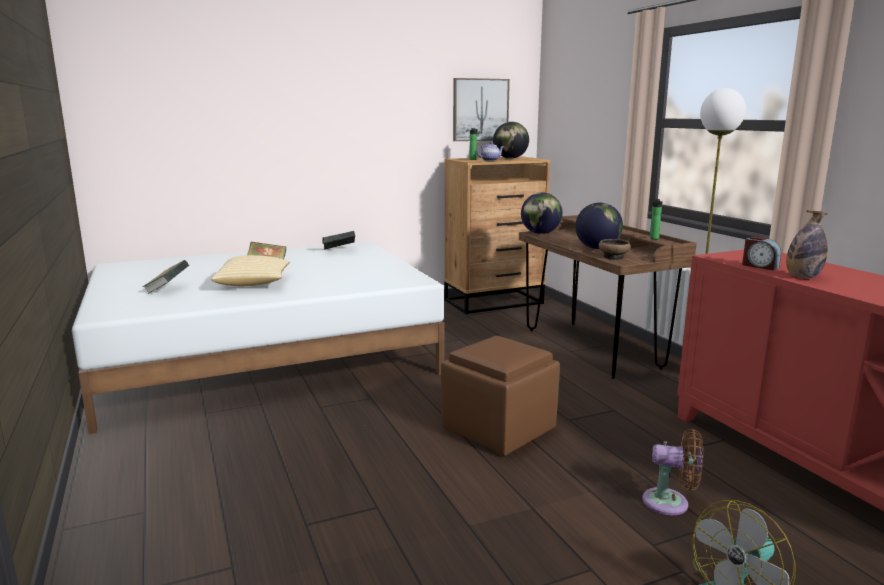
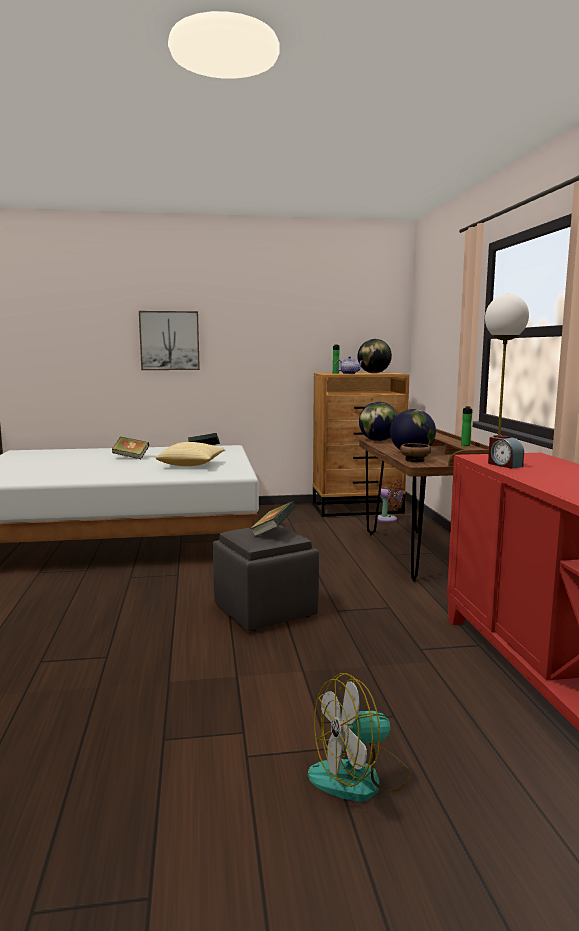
camera: 15 degrees right, 5 degrees down
book [142,260,189,294] -> book moved to [250,502,296,537]
pillow [211,255,290,286] -> pillow moved to [156,442,225,466]
brown ottoman [441,336,560,456] -> grey ottoman [213,525,319,631]
picture [453,78,510,141] -> picture moved to [139,311,200,370]
brown fan [642,429,703,515] -> brown fan moved to [375,481,404,522]
bottle [786,210,828,278] -> none

